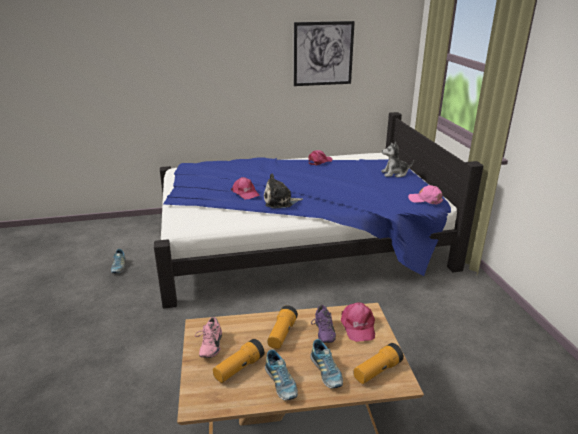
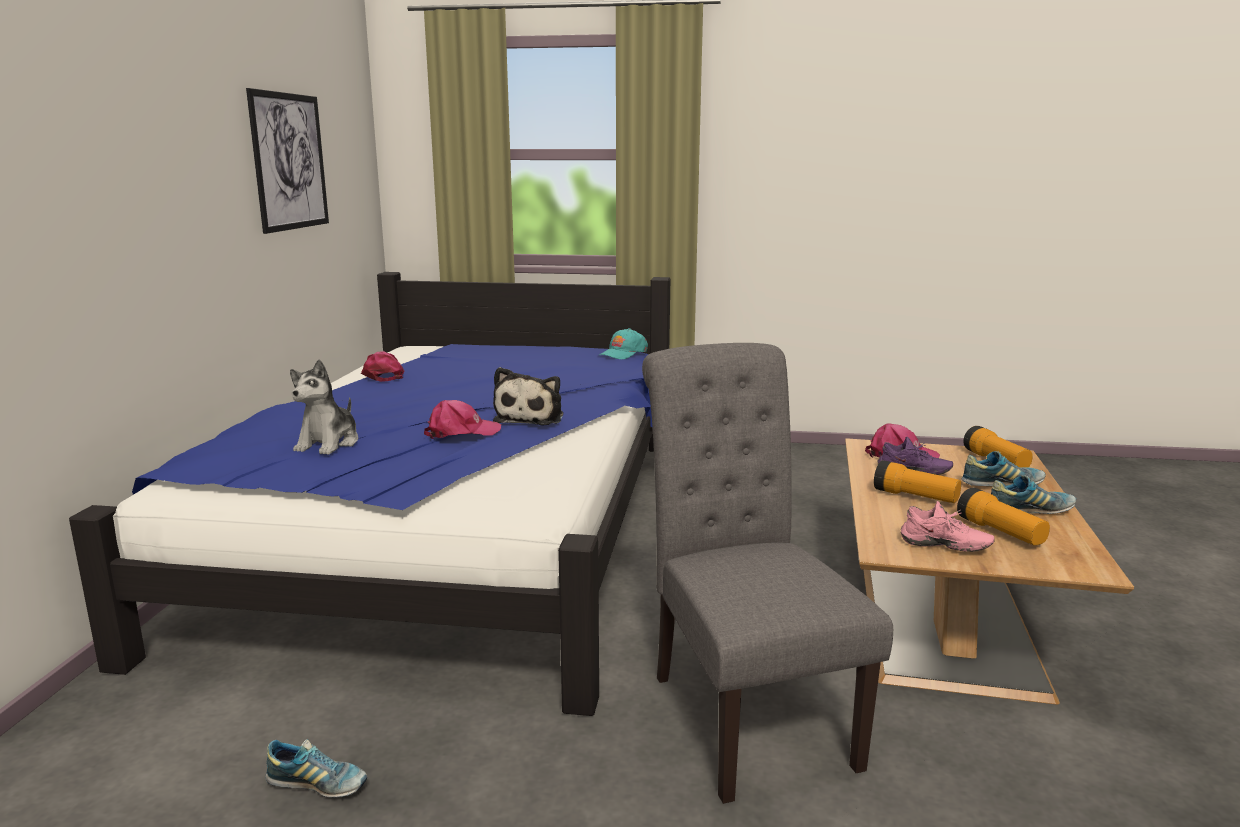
camera: 70 degrees left, 10 degrees down
plush toy [381,142,414,178] -> plush toy moved to [290,359,359,455]
pink cap [408,185,443,205] -> turquoise cap [599,328,648,359]
none -> grey chair [642,343,893,804]

